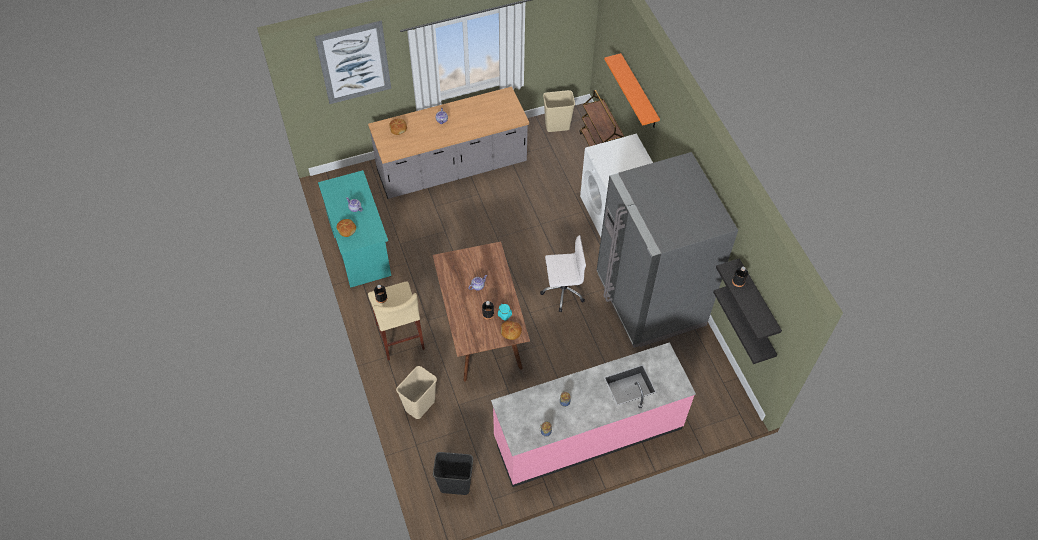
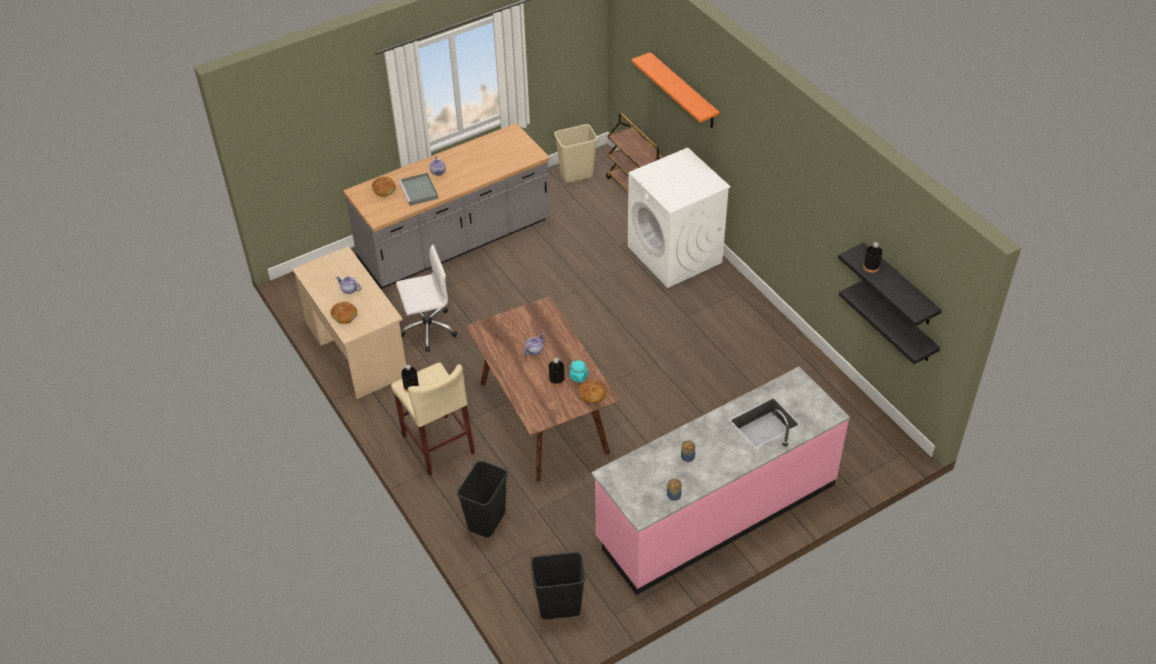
camera: 10 degrees left, 10 degrees down
picture [315,20,391,104] -> none
turquoise desk [318,170,391,288] -> beige desk [292,246,406,399]
beige trash can [396,366,437,419] -> black trash can [457,461,508,537]
white office chair [540,235,586,312] -> white office chair moved to [396,244,457,352]
grey fridge [597,152,738,348] -> none
none -> grey tray [399,173,438,206]

